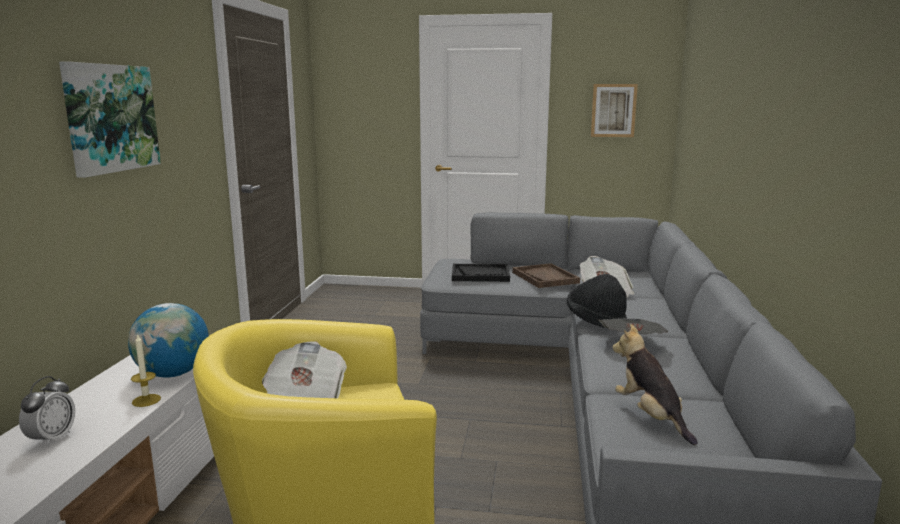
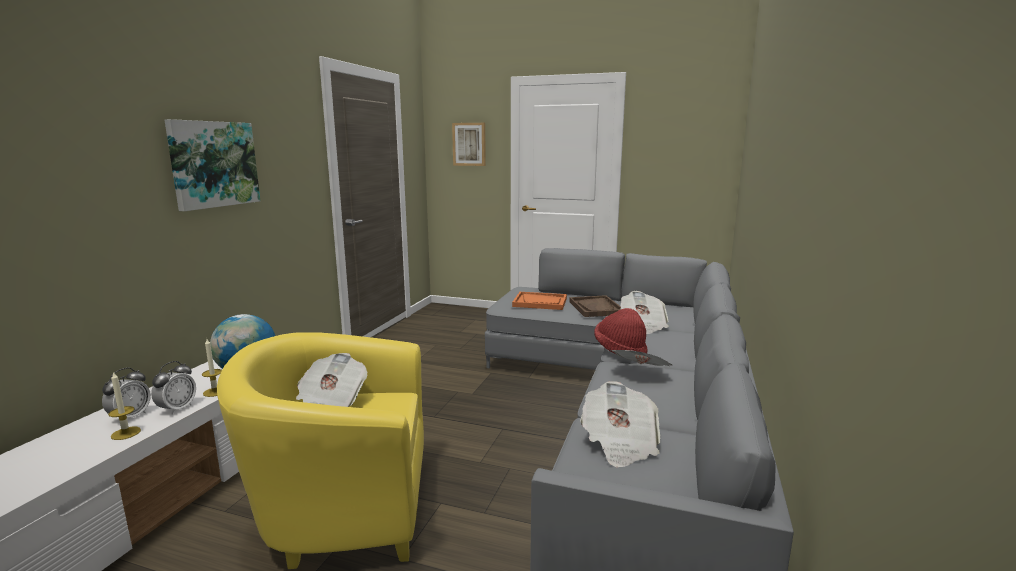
camera: 10 degrees right, 0 degrees up
black tray [452,264,510,282] -> orange tray [512,292,567,310]
black hat [567,274,627,328] -> red hat [594,308,648,355]
picture [591,84,638,137] -> picture moved to [452,123,486,166]
plush toy [612,324,697,445] -> newspaper [580,381,660,467]
none -> candle [108,372,141,440]
none -> alarm clock [151,361,196,415]

